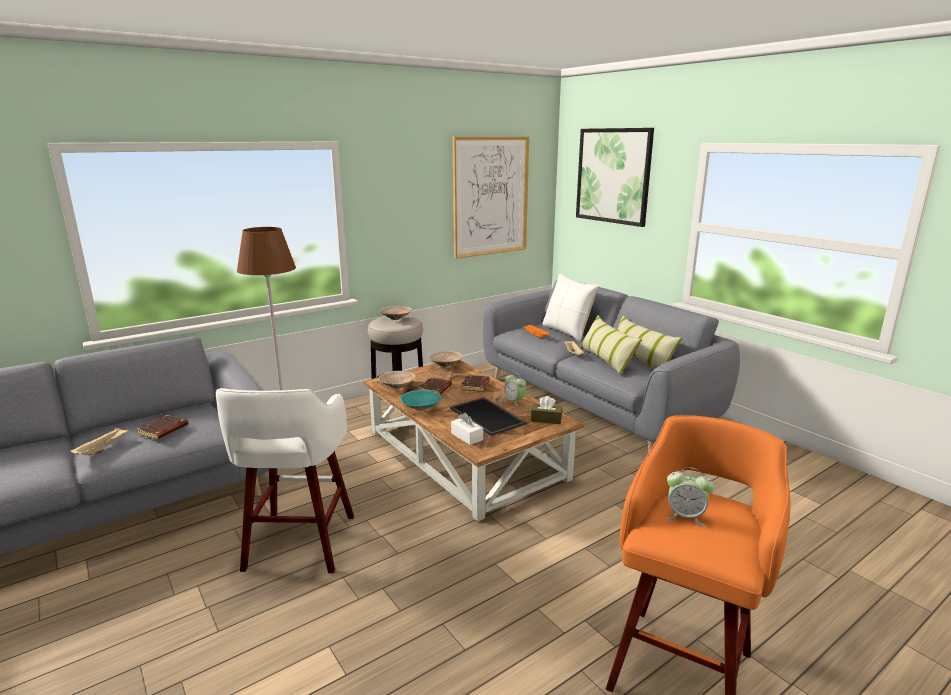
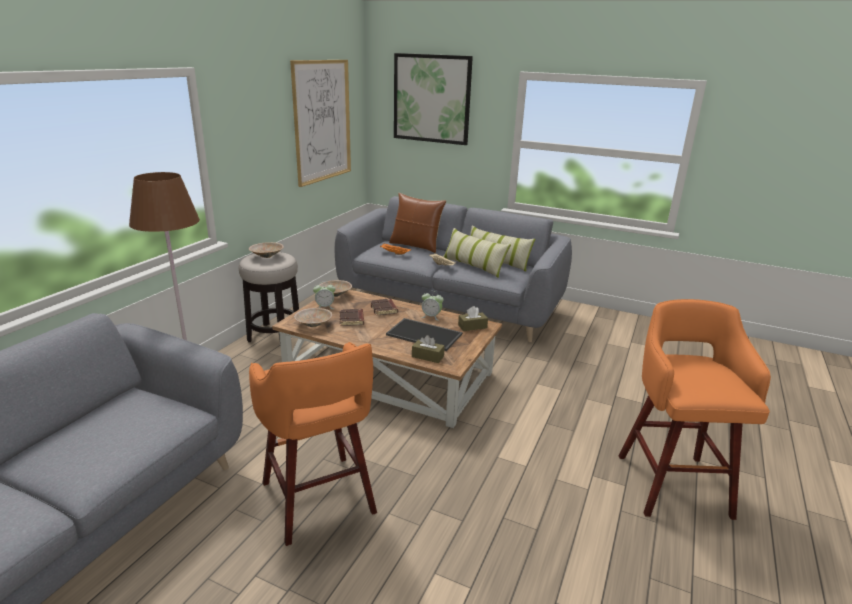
camera: 30 degrees left, 5 degrees up
beige tray [70,427,130,455] -> none
brown book [137,415,189,440] -> none
white stool [216,388,354,573] -> orange stool [249,342,377,546]
turquoise bowl [400,390,441,411] -> none
white tissue box [451,413,483,445] -> brown tissue box [412,335,445,363]
white pillow [542,273,599,341] -> brown pillow [389,193,446,253]
alarm clock [666,467,714,527] -> alarm clock moved to [313,285,335,309]

